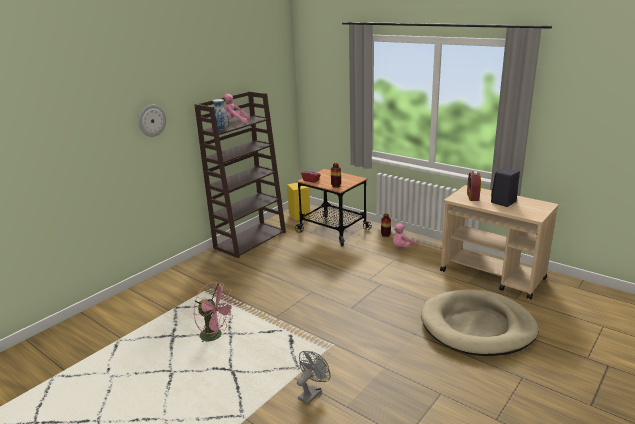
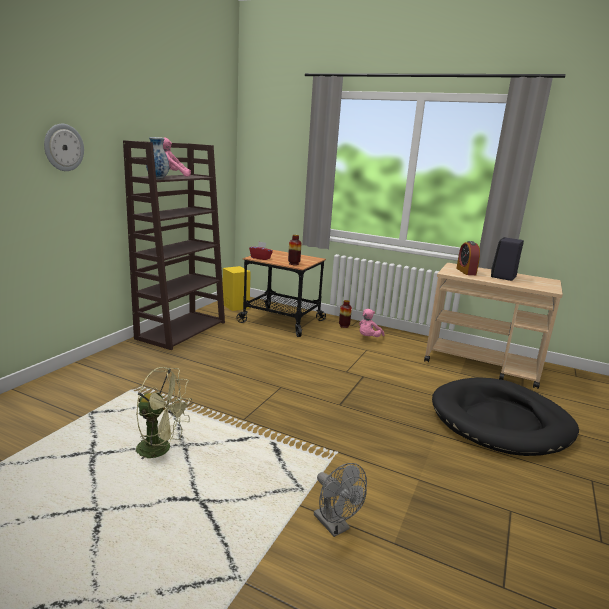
camera: 15 degrees left, 5 degrees down
pink fan [194,282,235,342] -> green fan [136,367,192,459]
grey fan [297,351,331,405] -> grey fan turned 120 degrees clockwise [314,463,367,537]
beige dog bed [421,289,539,356] -> black dog bed [432,377,579,456]

